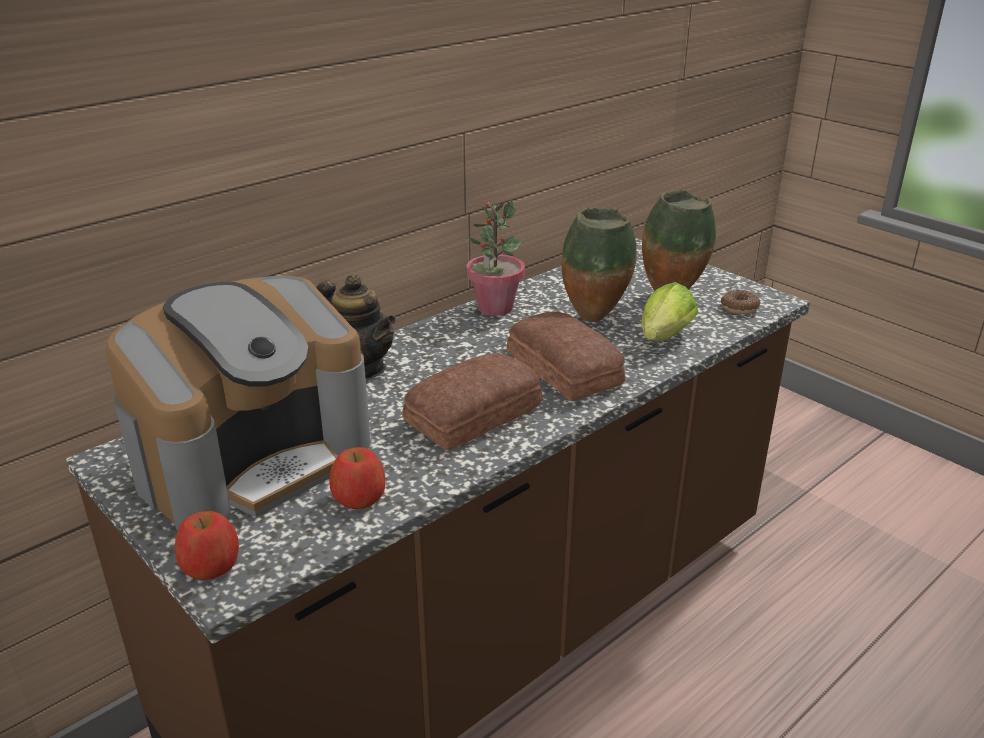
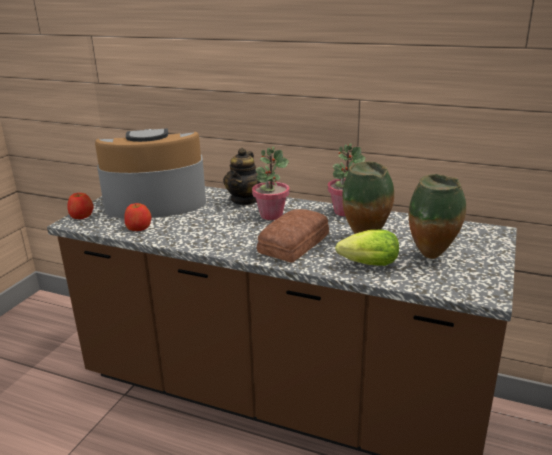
camera: 65 degrees right, 5 degrees down
coffee machine [106,276,371,530] -> coffee machine turned 150 degrees clockwise [95,128,206,218]
bread [402,353,542,451] -> none
donut [721,290,760,314] -> none
none -> potted plant [252,147,290,220]

